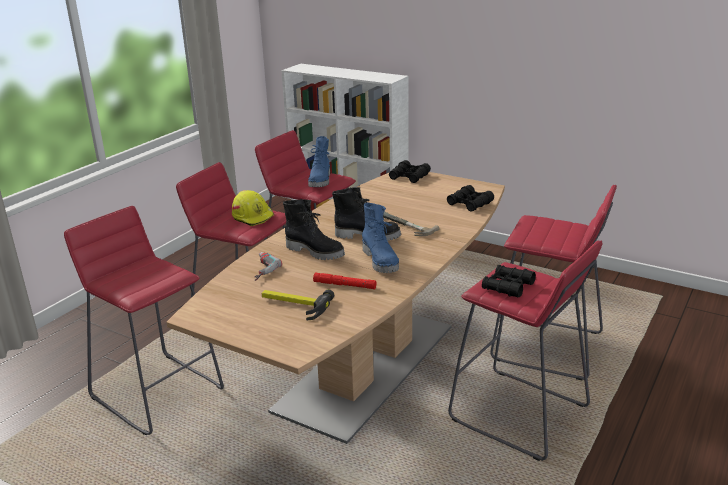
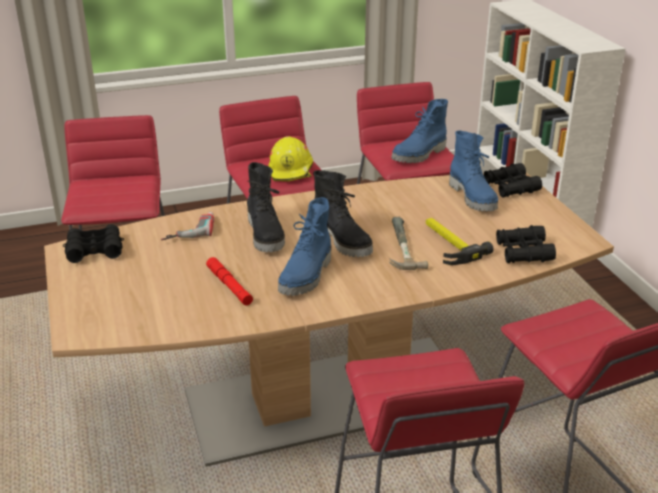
camera: 40 degrees right, 5 degrees up
hammer [262,289,334,321] -> hammer moved to [426,218,494,265]
black binoculars [482,265,536,297] -> black binoculars moved to [63,224,124,263]
none -> blue boot [449,131,498,211]

